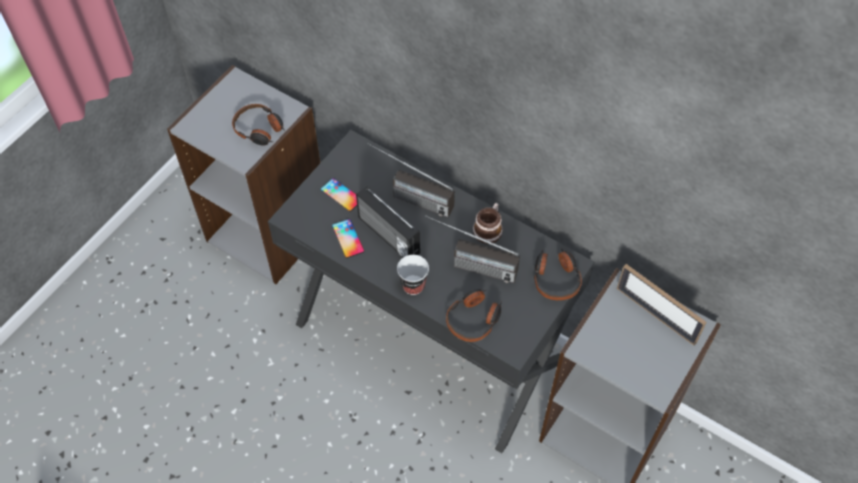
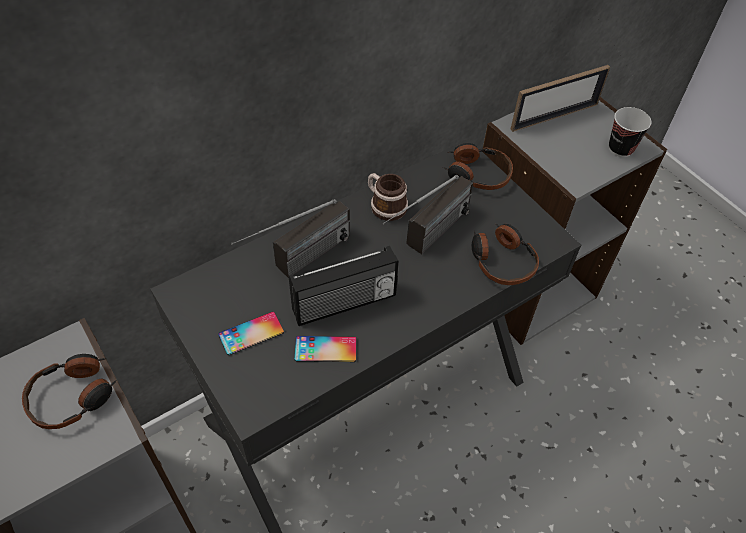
camera: 70 degrees left, 5 degrees down
cup [397,255,429,295] -> cup moved to [609,107,651,157]

